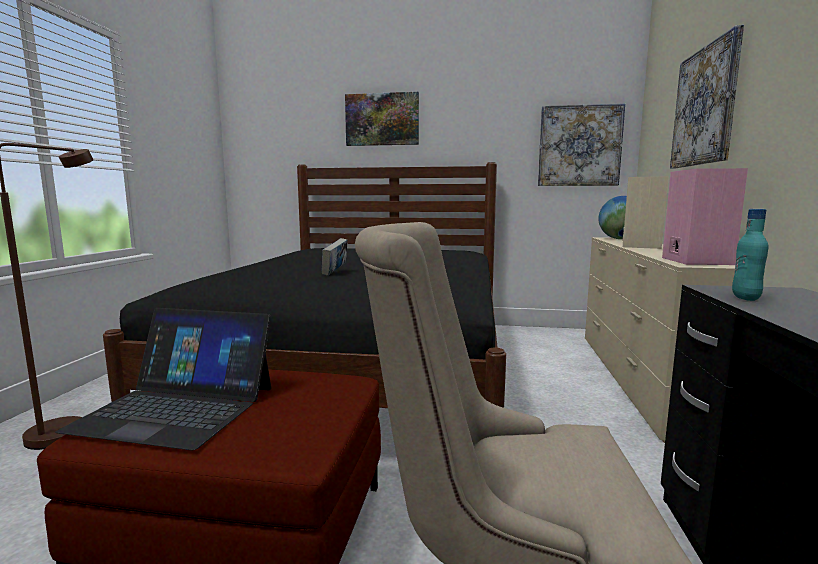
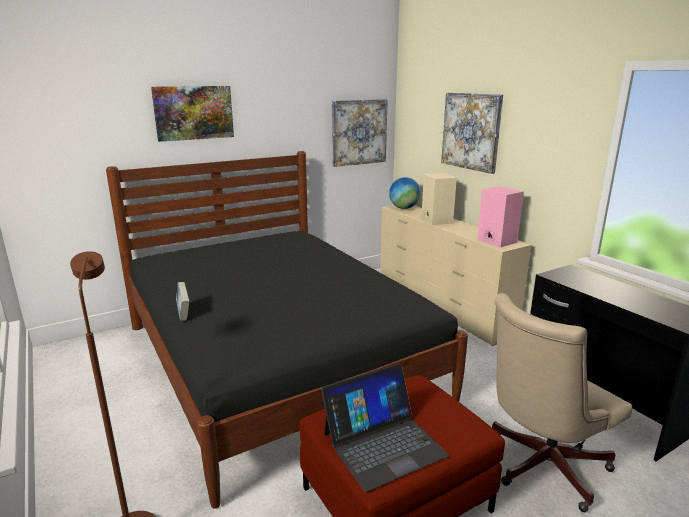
camera: 40 degrees left, 10 degrees up
book [322,238,348,276] -> book moved to [176,282,189,321]
turquoise bottle [732,209,768,301] -> none

